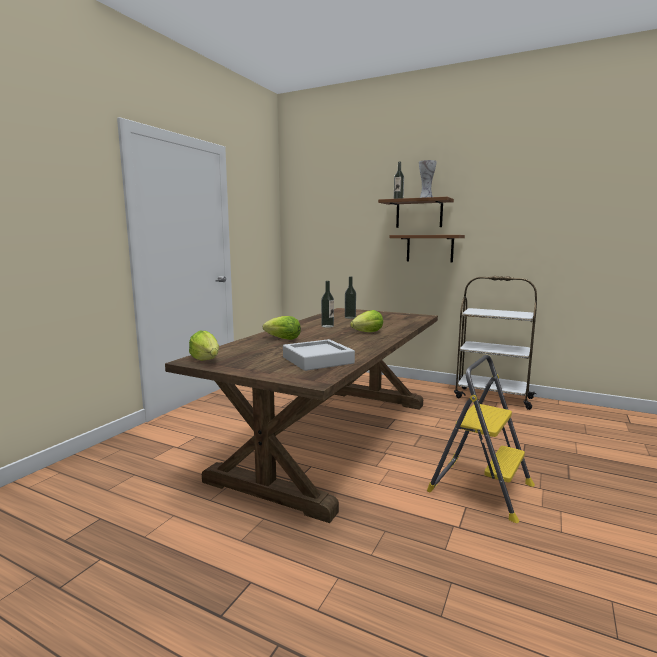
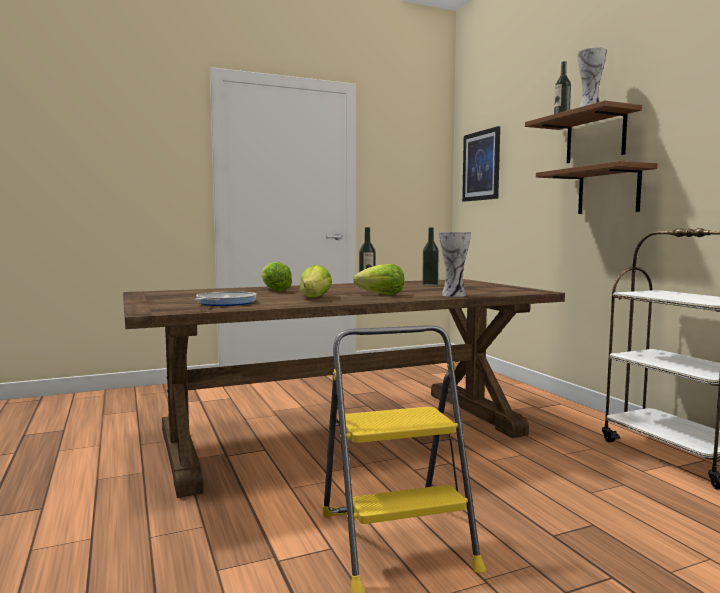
camera: 40 degrees right, 5 degrees down
lettuce [189,331,219,361] -> lettuce moved to [300,265,332,297]
grey tray [283,339,355,371] -> frying pan [195,291,257,306]
none -> vase [439,232,471,297]
none -> picture [462,126,500,202]

